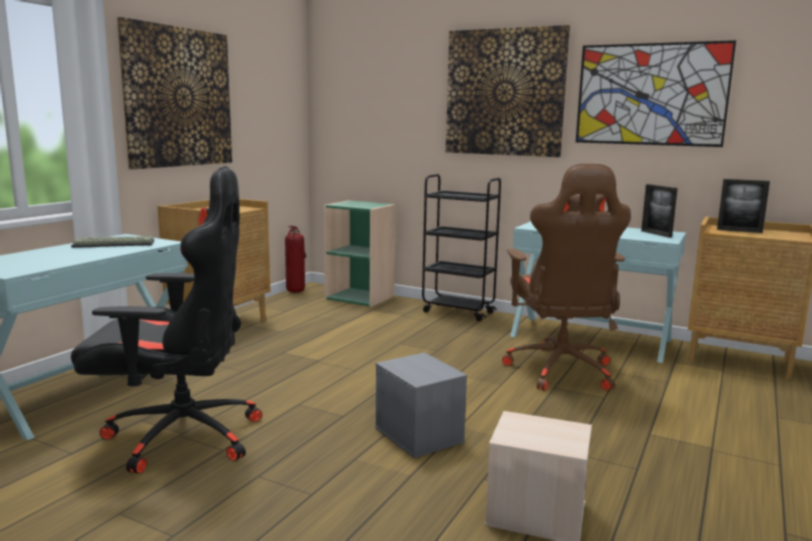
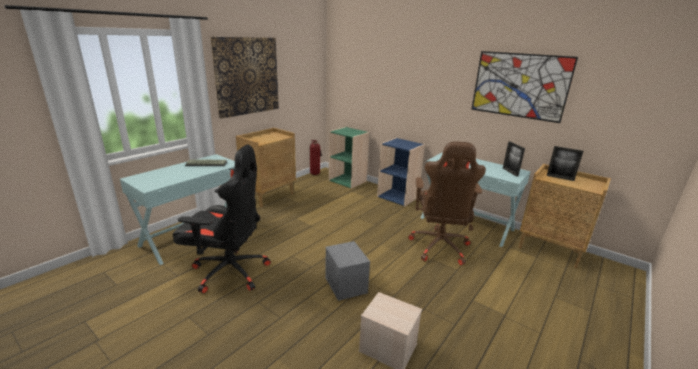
camera: 10 degrees right, 10 degrees up
black cart [422,174,501,321] -> blue bookcase [377,138,425,206]
picture [446,25,570,157] -> none

